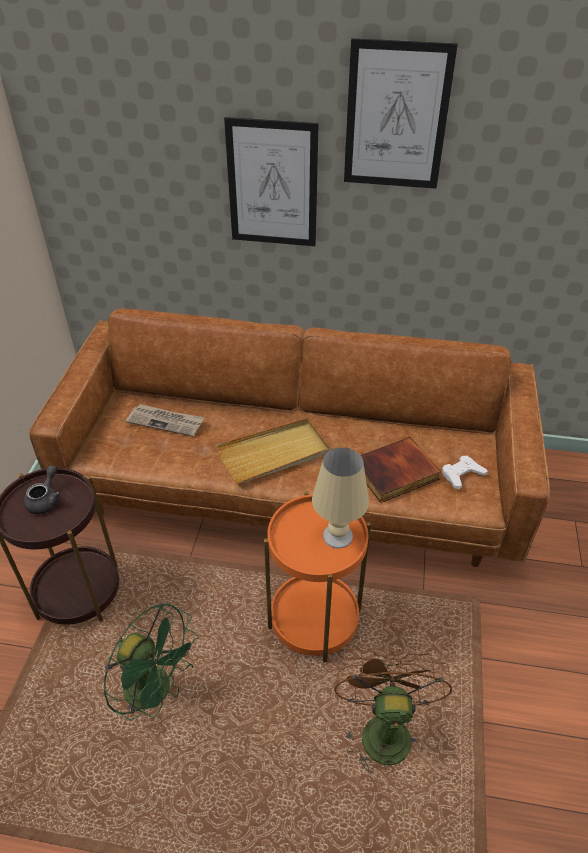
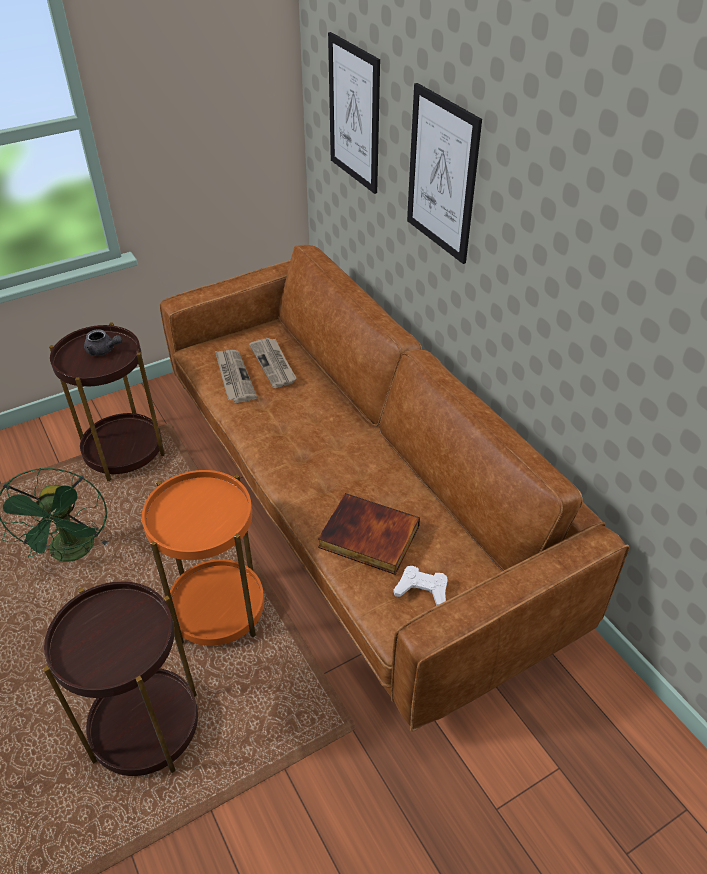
camera: 50 degrees right, 0 degrees up
grey teapot [24,465,61,514] -> grey teapot turned 45 degrees clockwise [84,329,122,356]
beige tray [216,418,330,484] -> none
beige table lamp [312,447,369,549] -> none
brown fan [334,649,452,773] -> brown side table [43,581,198,776]
picture [344,38,458,189] -> picture moved to [328,32,380,194]
none -> newspaper [215,350,257,403]

